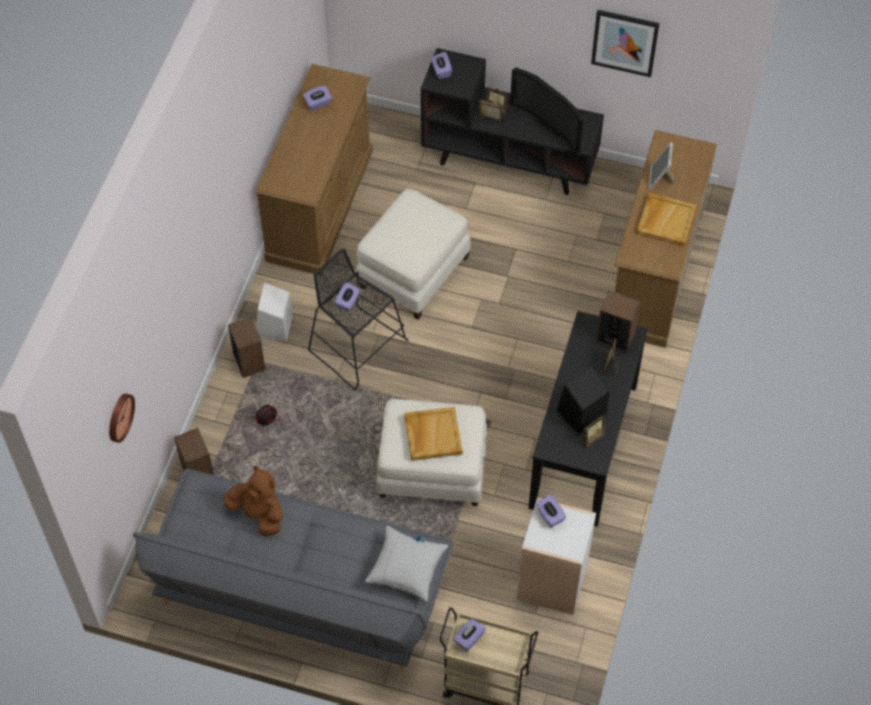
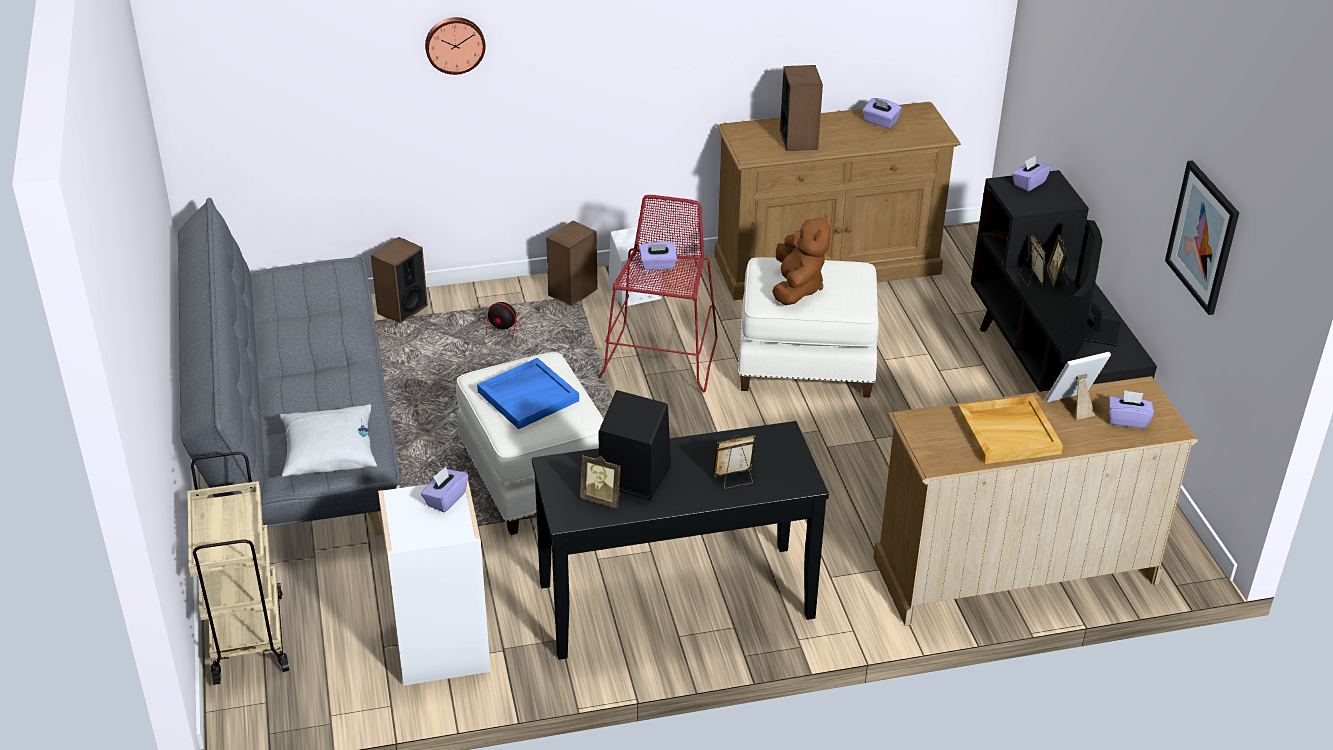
camera: 60 degrees right, 20 degrees down
wall clock [109,393,135,443] -> wall clock moved to [425,17,486,75]
brown plush toy [223,466,283,536] -> brown plush toy moved to [772,214,830,305]
black stool [308,249,409,390] -> red stool [599,195,718,393]
beige tray [404,407,463,461] -> blue tray [477,358,579,429]
purple tissue box [453,619,486,652] -> purple tissue box moved to [1109,390,1154,429]
speaker [596,290,641,353] -> speaker moved to [780,65,823,151]

